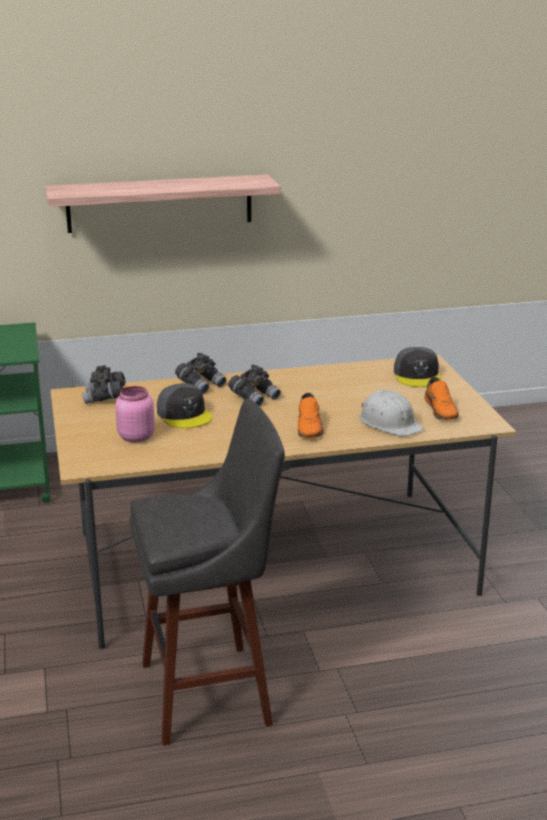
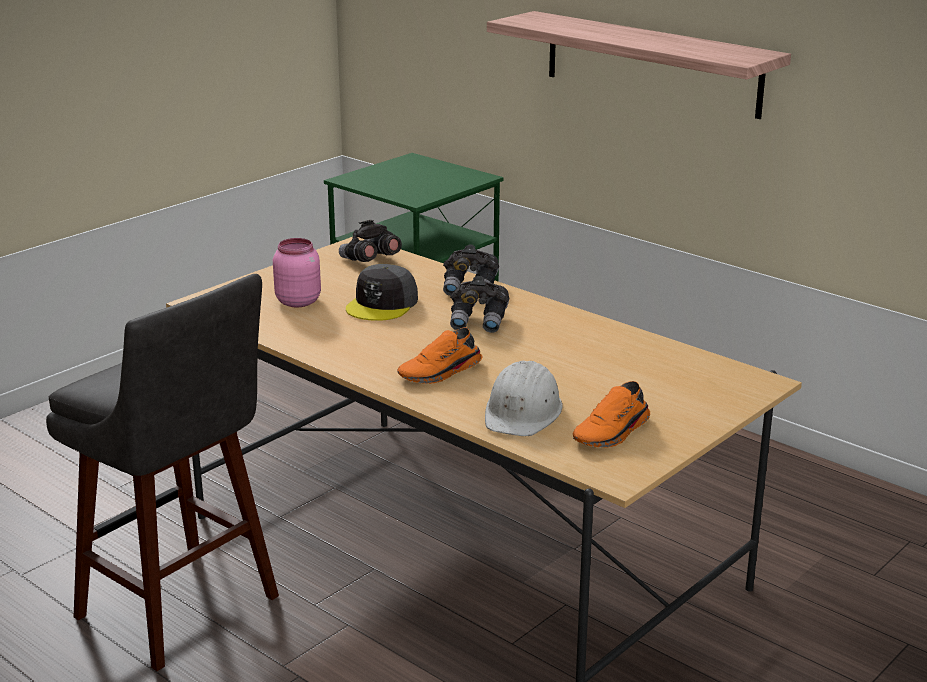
camera: 55 degrees right, 0 degrees up
grey cap [394,347,442,387] -> none

